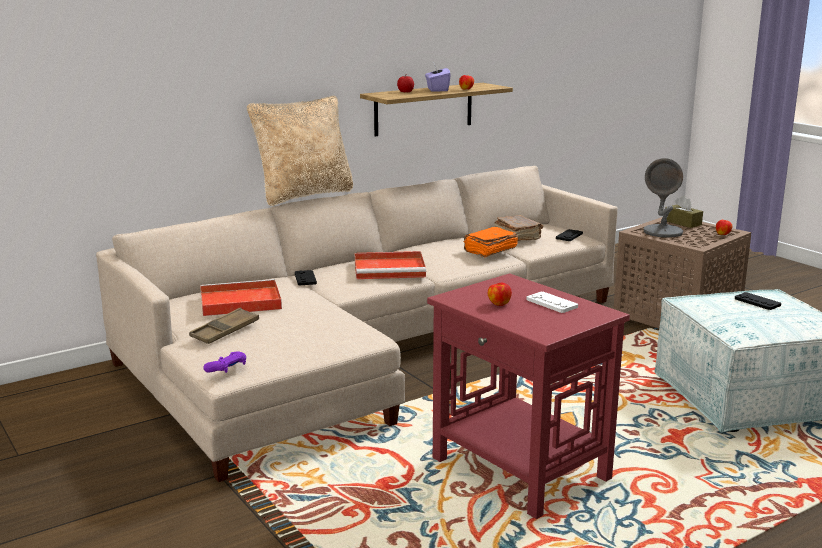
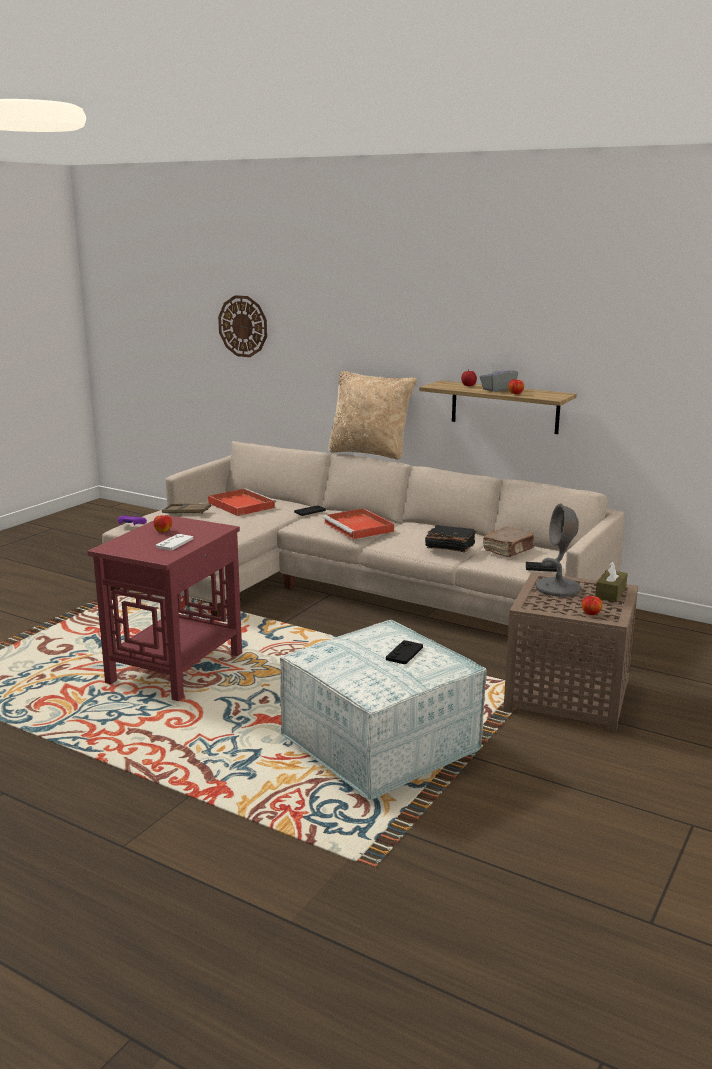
camera: 65 degrees right, 0 degrees up
purple tissue box [425,63,450,91] -> grey tissue box [480,362,518,392]
orange book [464,227,518,257] -> black book [425,525,476,552]
none -> wall clock [218,295,267,357]

